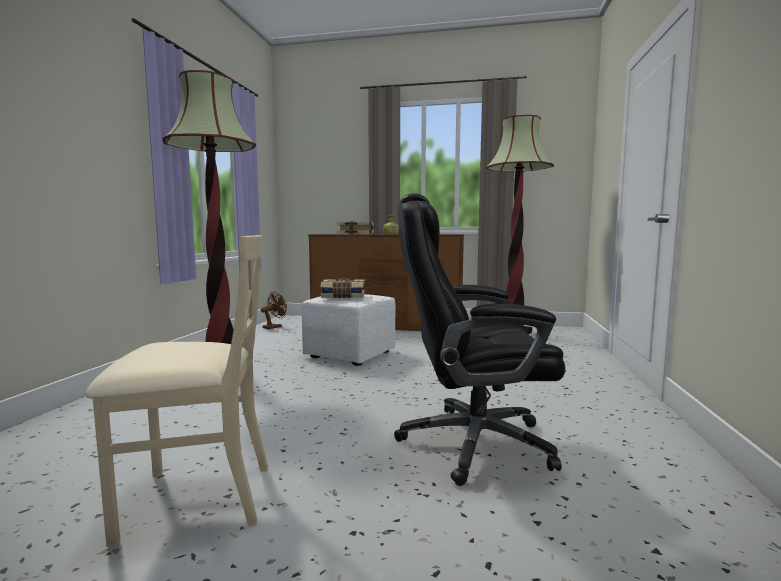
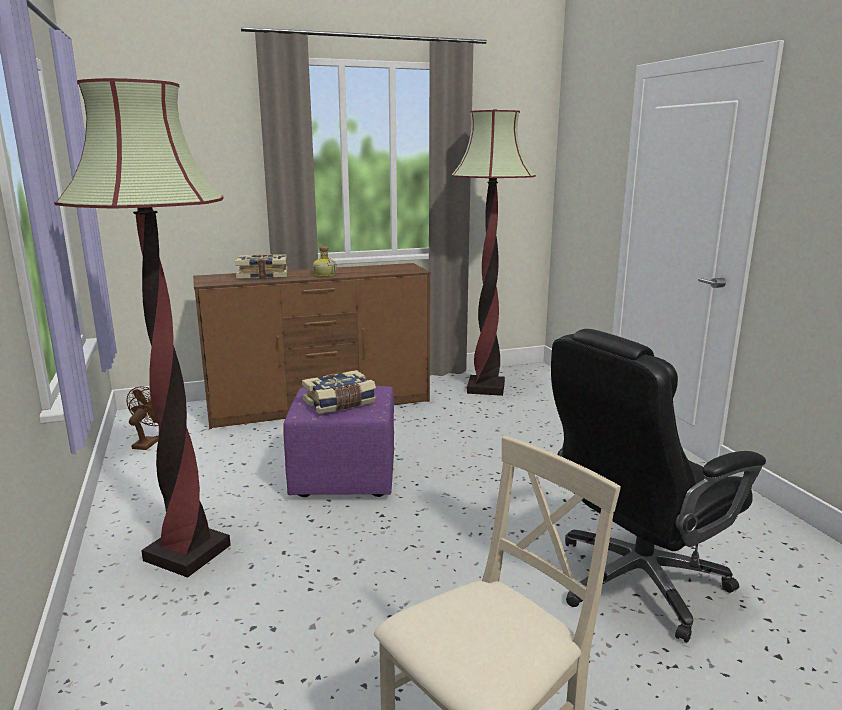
camera: 30 degrees left, 10 degrees up
white ottoman [302,294,396,366] -> purple ottoman [283,386,394,497]

